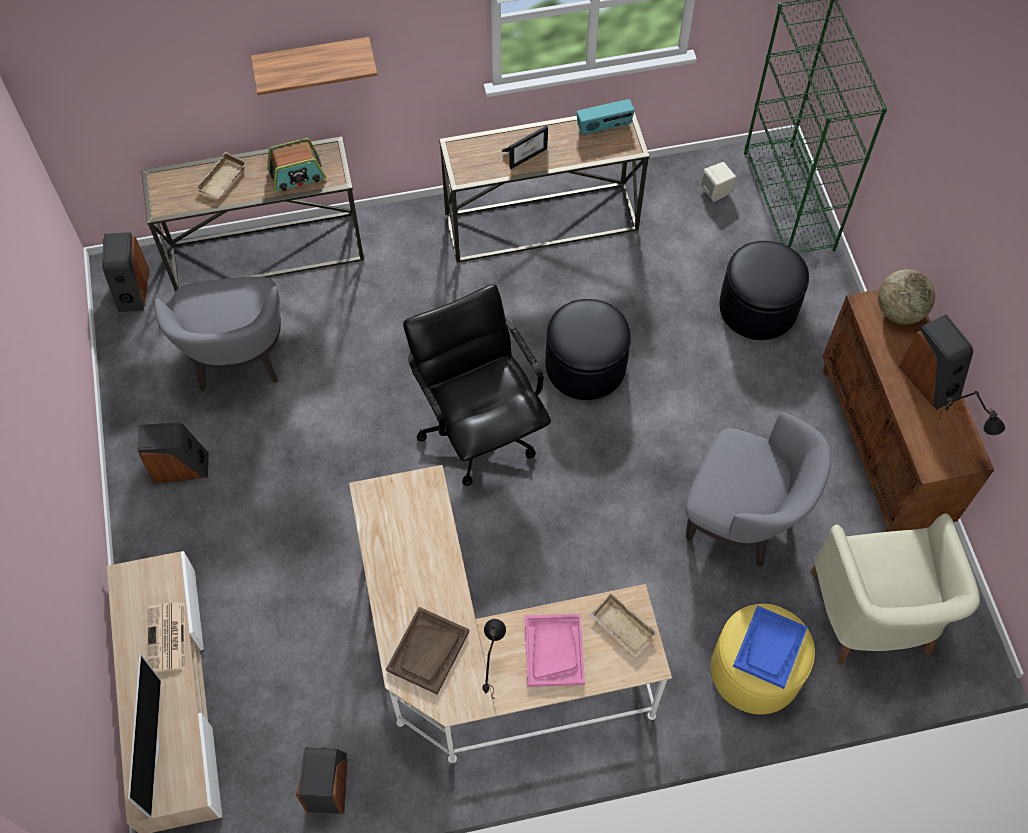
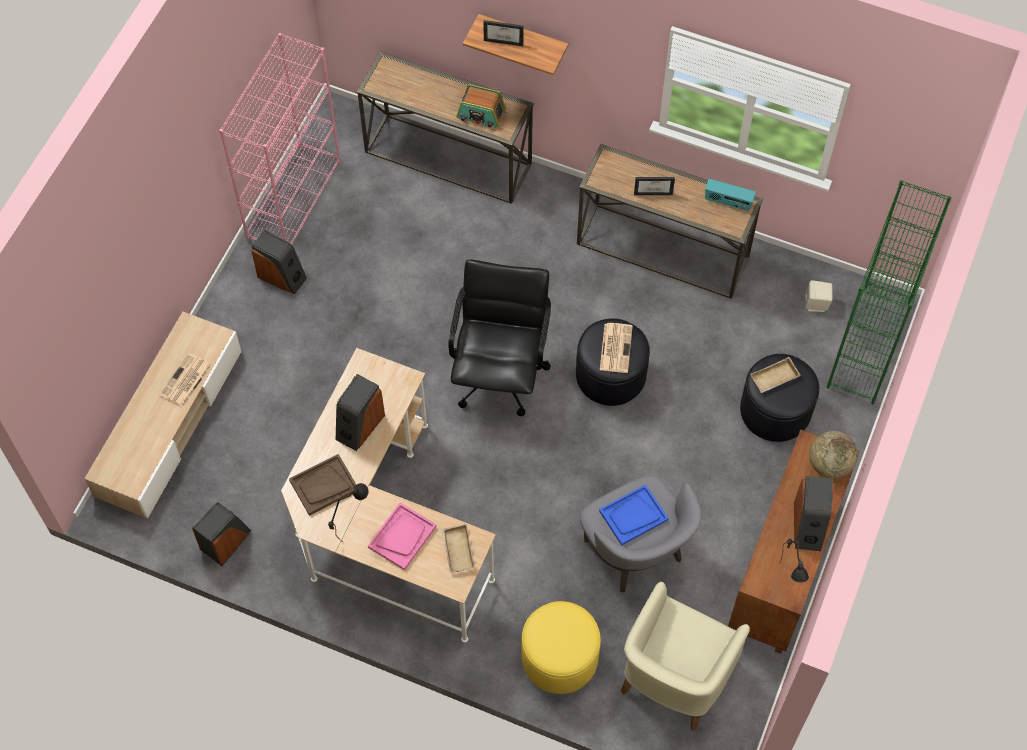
camera: 35 degrees right, 0 degrees up
speaker [102,232,149,312] -> speaker moved to [336,374,385,451]
television [128,654,161,818] -> none
grey armchair [154,277,281,391] -> none
beige tray [196,152,247,199] -> beige tray moved to [750,357,801,393]
blue tray [733,605,808,689] -> blue tray moved to [599,484,669,546]
none -> pink bookcase [219,33,341,244]
none -> picture frame [483,20,523,46]
none -> newspaper [600,323,633,373]

